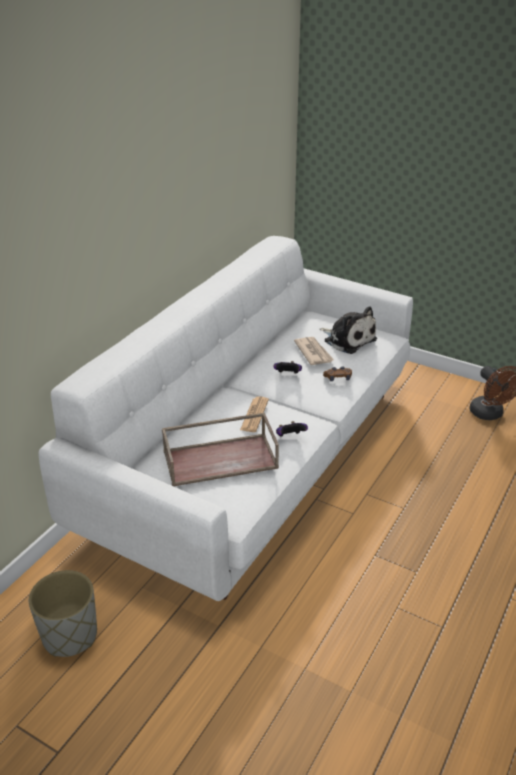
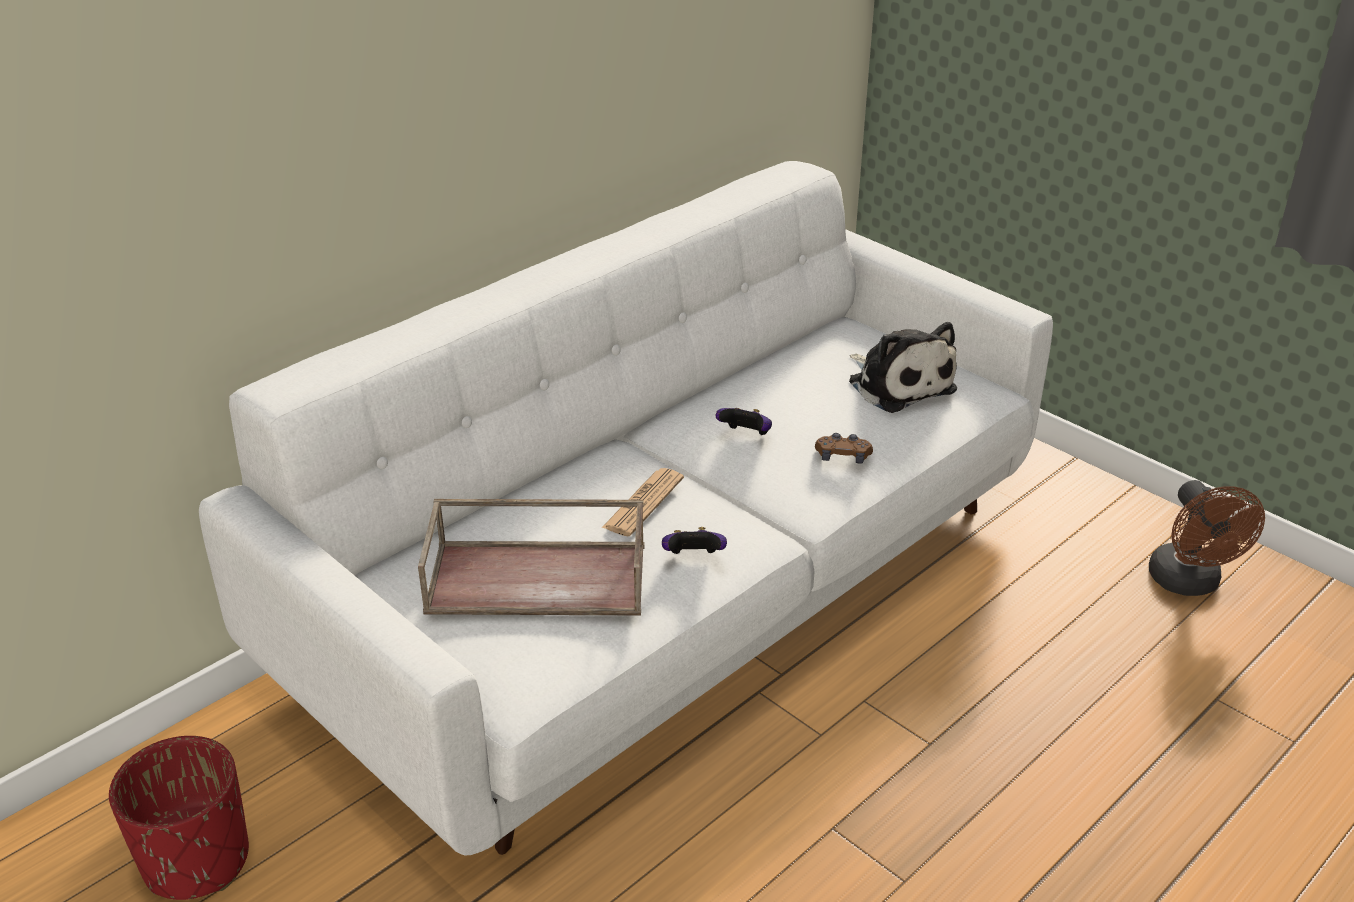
camera: 15 degrees right, 0 degrees up
grey planter [29,570,97,657] -> red planter [109,736,249,900]
newspaper [294,337,334,365] -> none

